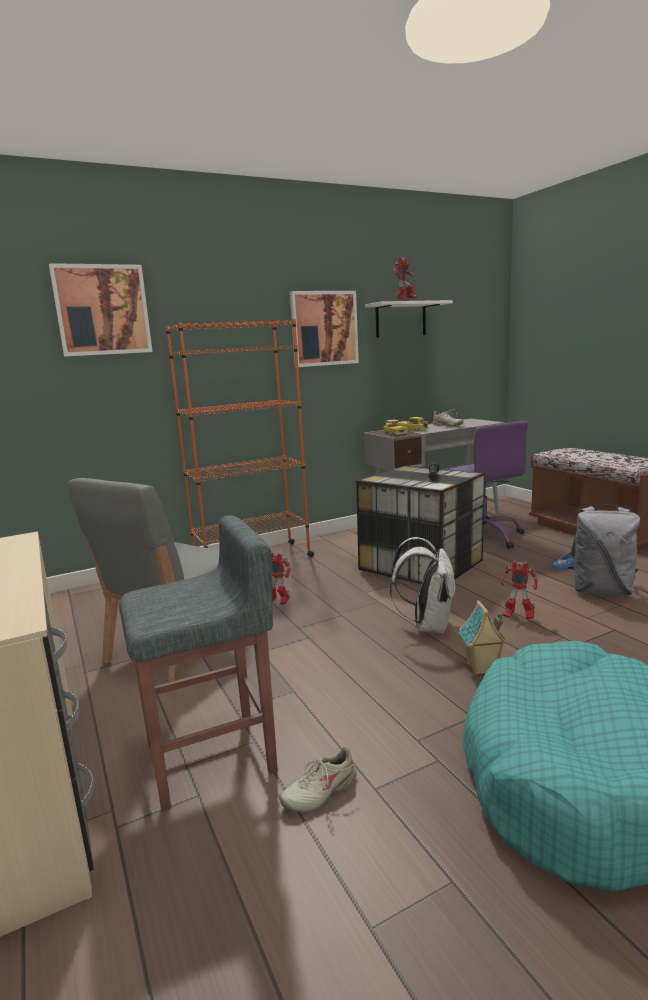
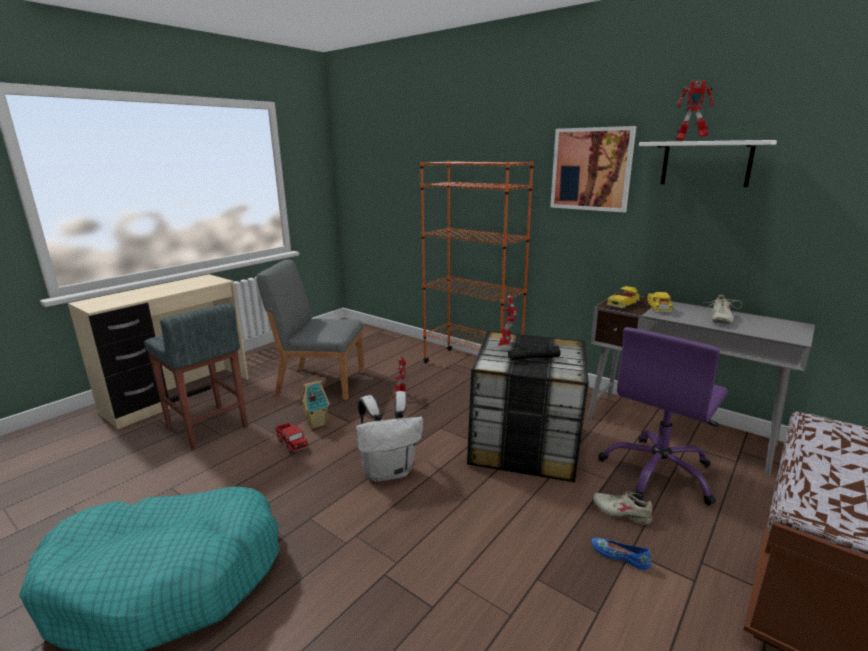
camera: 65 degrees right, 5 degrees up
picture [49,263,153,357] -> none
beige shoe [279,747,357,813] -> beige shoe moved to [592,491,653,525]
toy house [458,600,508,675] -> toy house moved to [300,380,330,429]
toy robot [501,561,538,619] -> toy robot moved to [498,294,517,346]
grey backpack [568,505,640,596] -> none
none -> toy truck [275,422,308,453]

